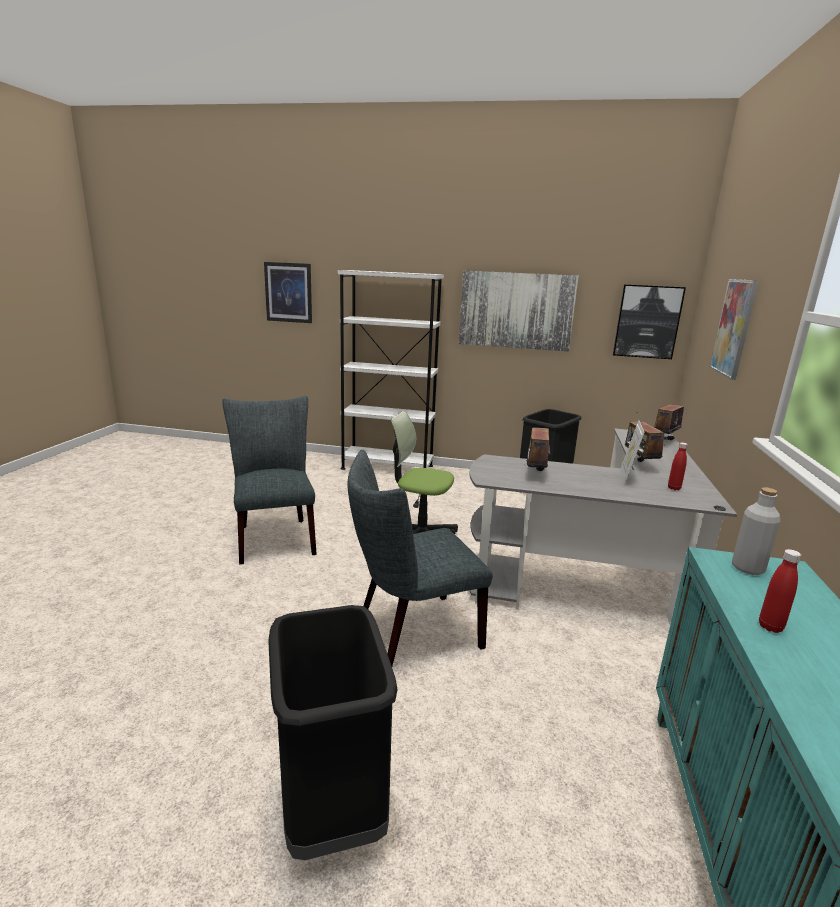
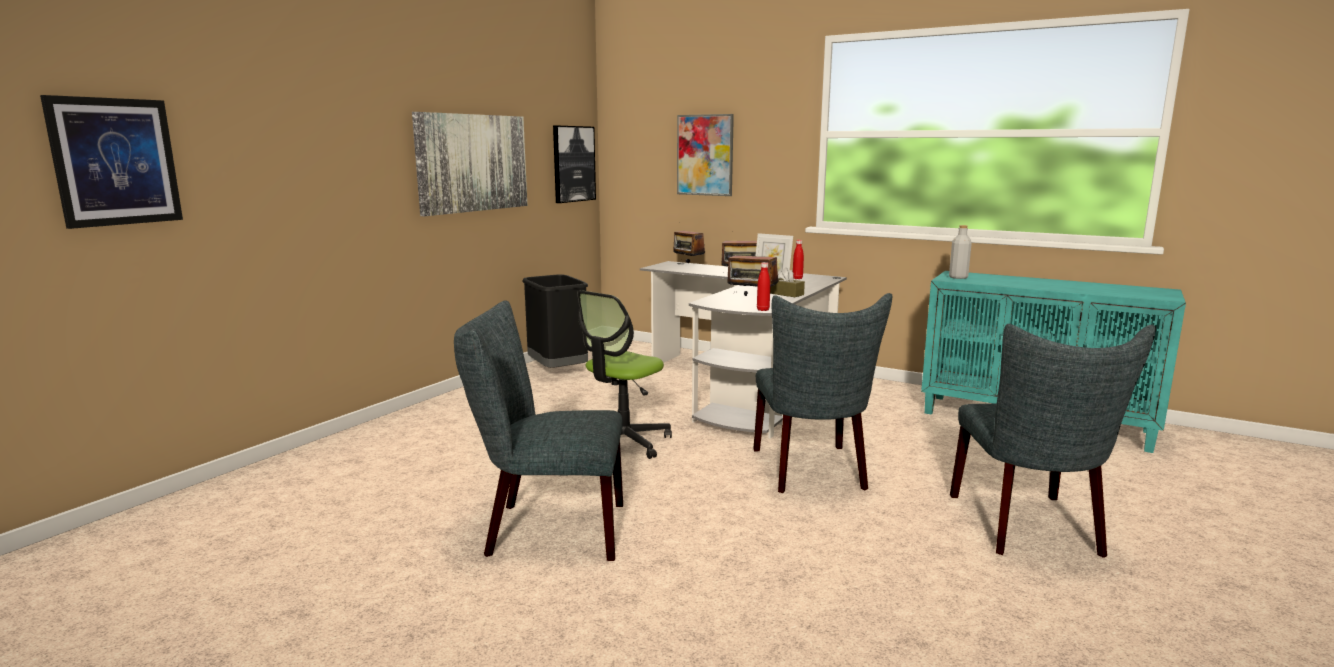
camera: 70 degrees left, 5 degrees down
black trash can [269,605,398,860] -> grey chair [950,324,1156,558]
white bookcase [338,270,444,470] -> none
red bottle [759,549,801,633] -> red bottle moved to [757,262,770,311]
none -> brown tissue box [770,267,805,297]

